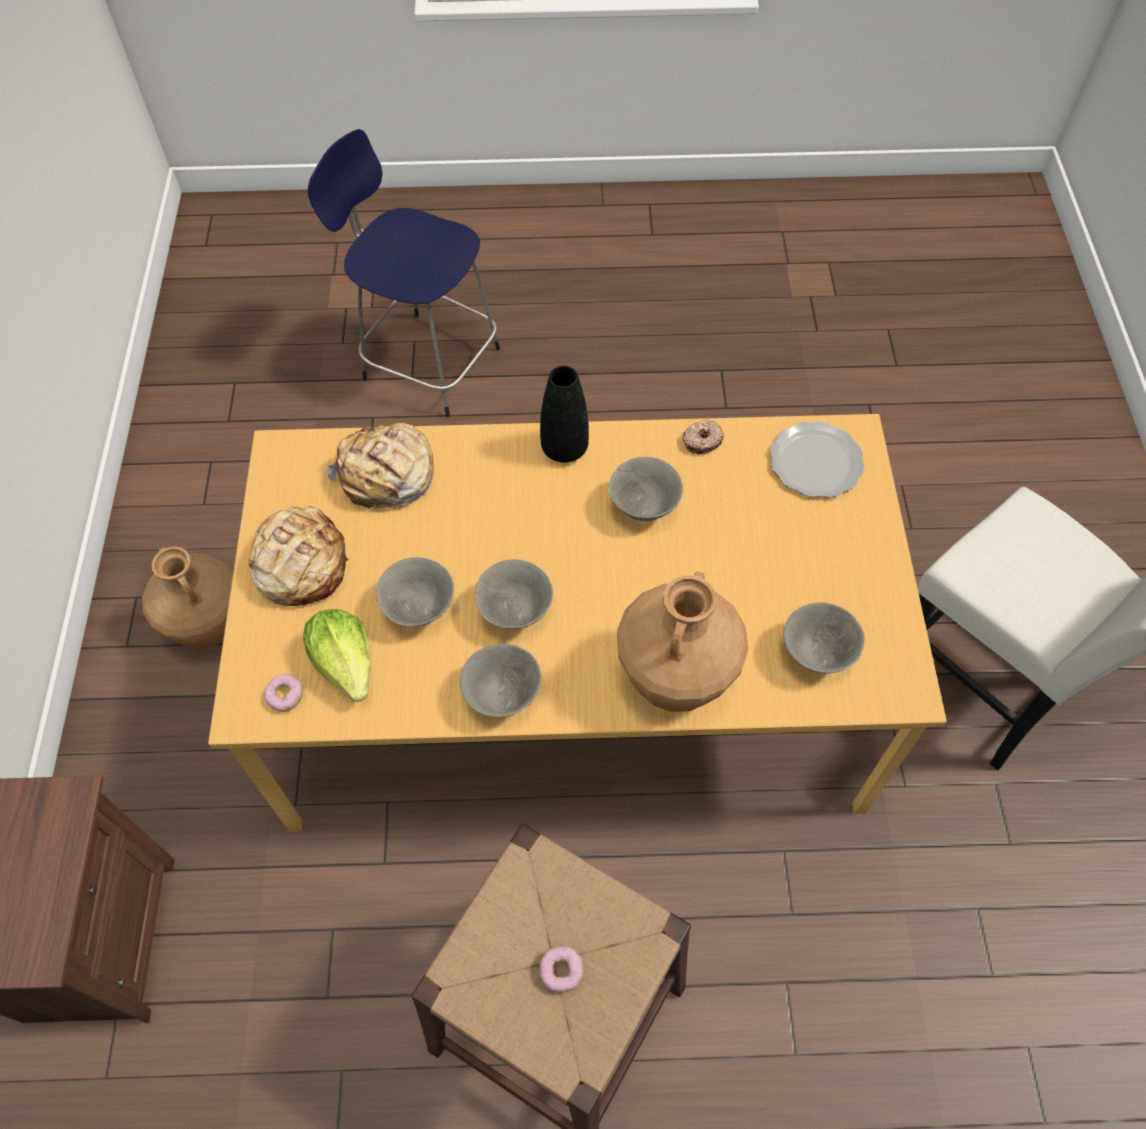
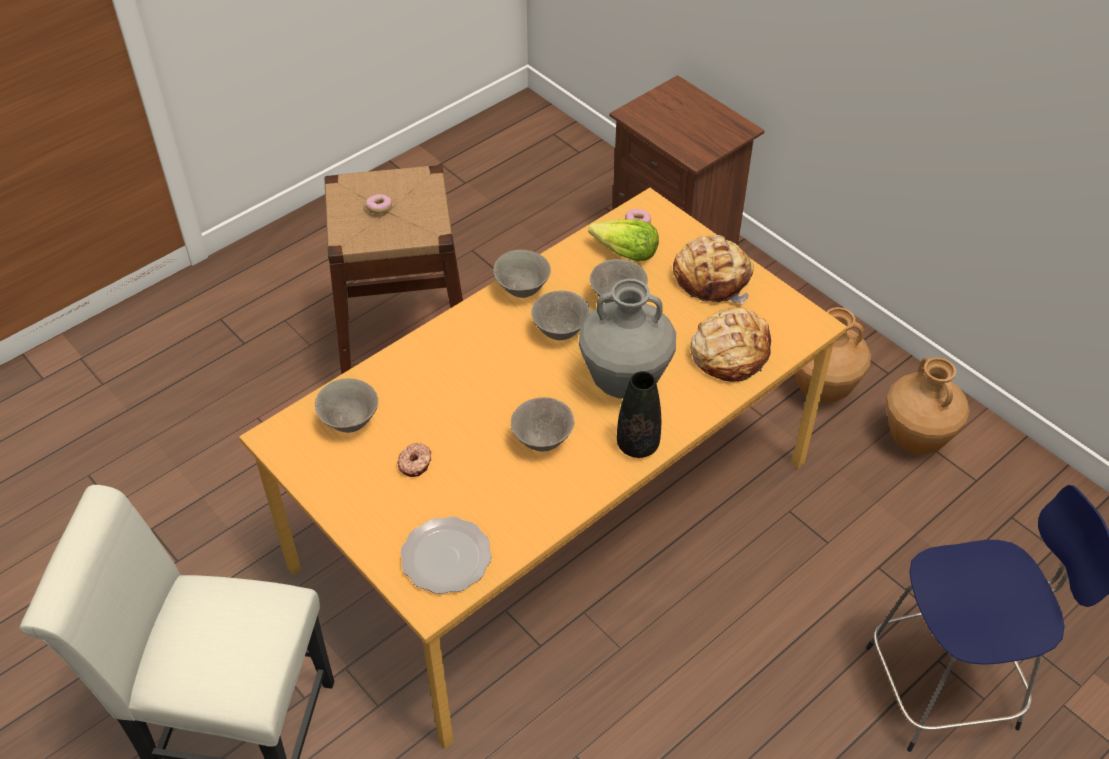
camera: 140 degrees right, 10 degrees down
brown vase [617,571,749,712] -> brown vase moved to [886,357,970,454]
donut [682,420,724,454] -> donut moved to [397,443,431,477]
none -> grey vase [579,279,676,399]

